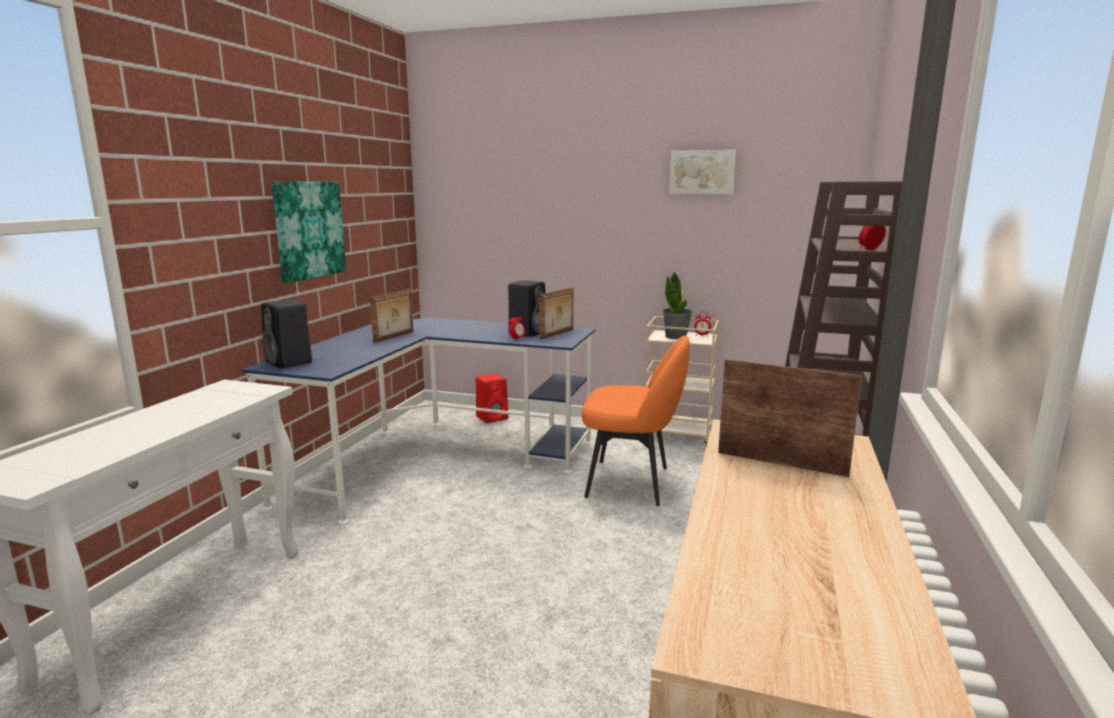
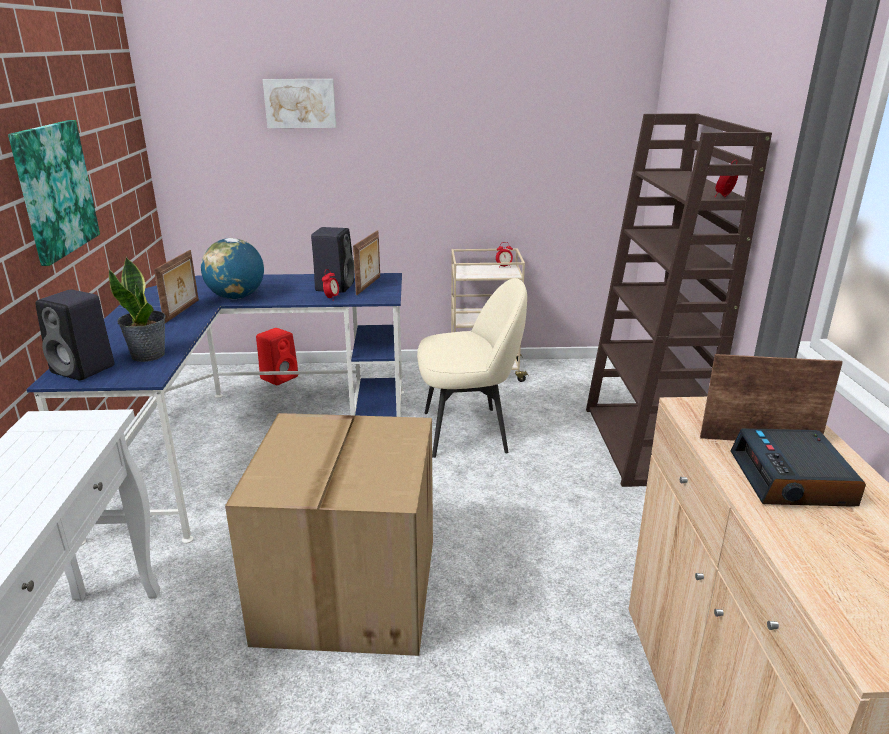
camera: 20 degrees left, 10 degrees up
orange chair [582,335,690,506] -> beige chair [417,278,527,458]
potted plant [663,272,692,339] -> potted plant moved to [109,257,165,362]
picture [669,149,736,194] -> picture moved to [263,79,336,128]
none -> globe [201,238,264,299]
none -> cardboard box [225,413,433,656]
none -> alarm clock [731,428,866,507]

